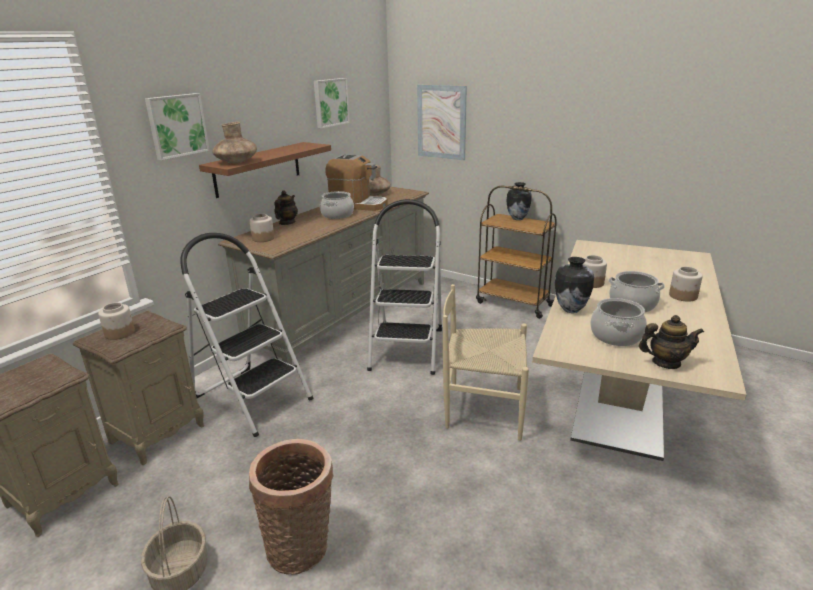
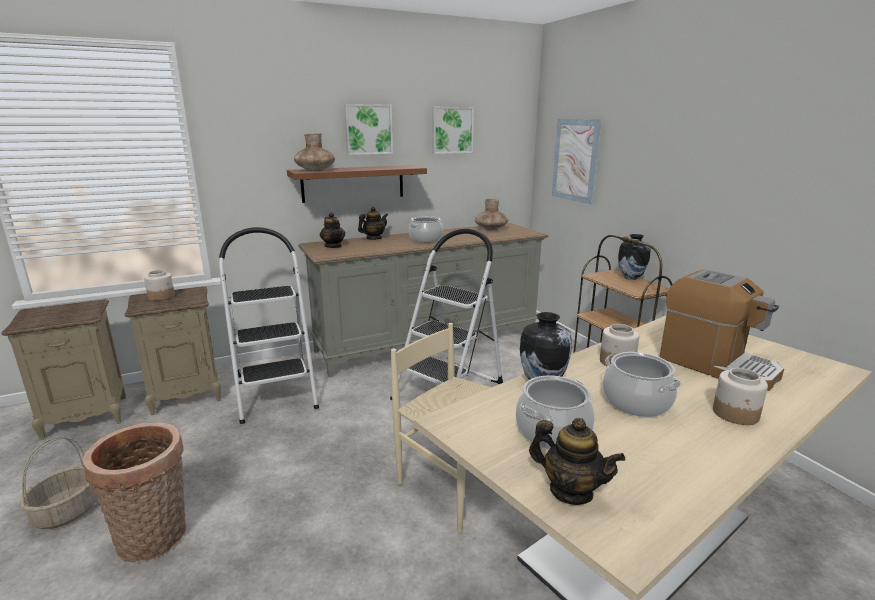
camera: 30 degrees right, 5 degrees down
picture [145,93,210,160] -> picture moved to [344,104,393,155]
jar [249,214,274,242] -> teapot [320,213,345,248]
coffee machine [325,154,388,211] -> coffee machine moved to [659,269,784,391]

